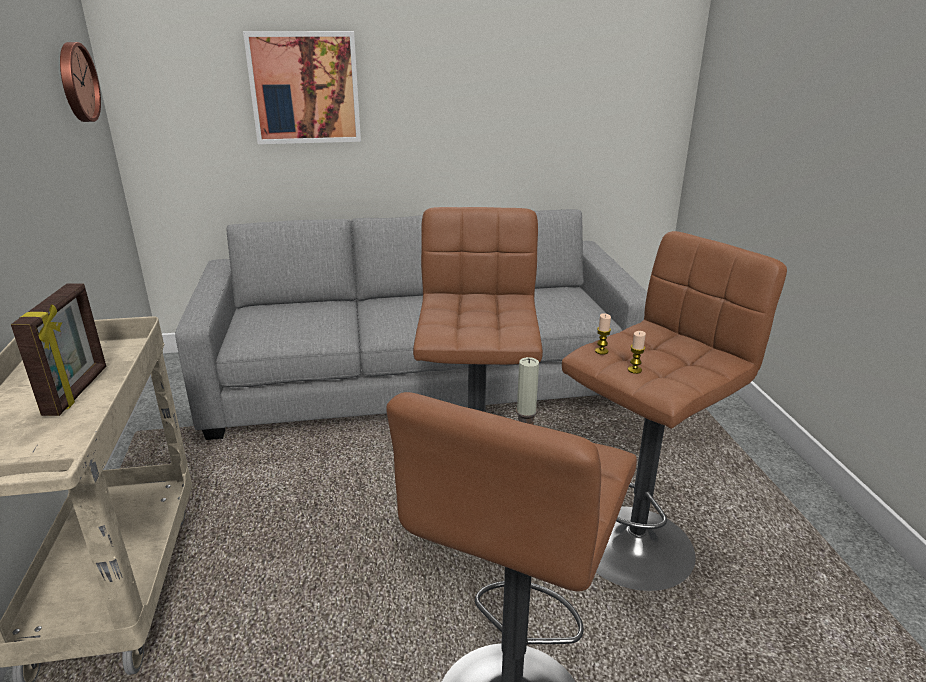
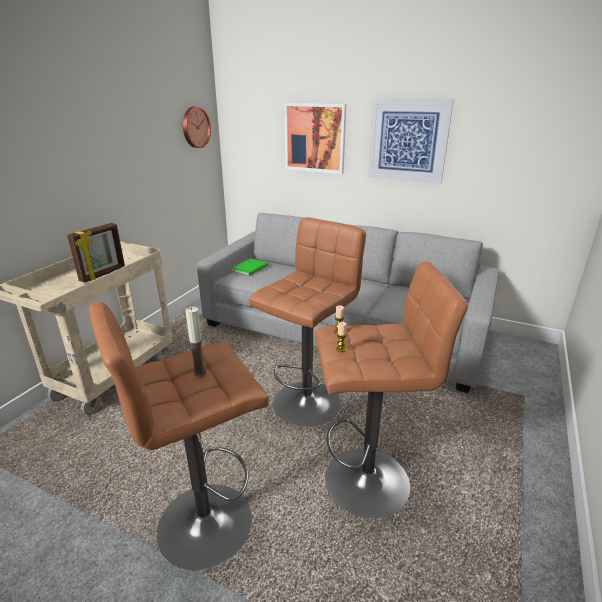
camera: 35 degrees right, 0 degrees up
none -> green book [231,258,268,276]
none -> picture [368,99,454,184]

